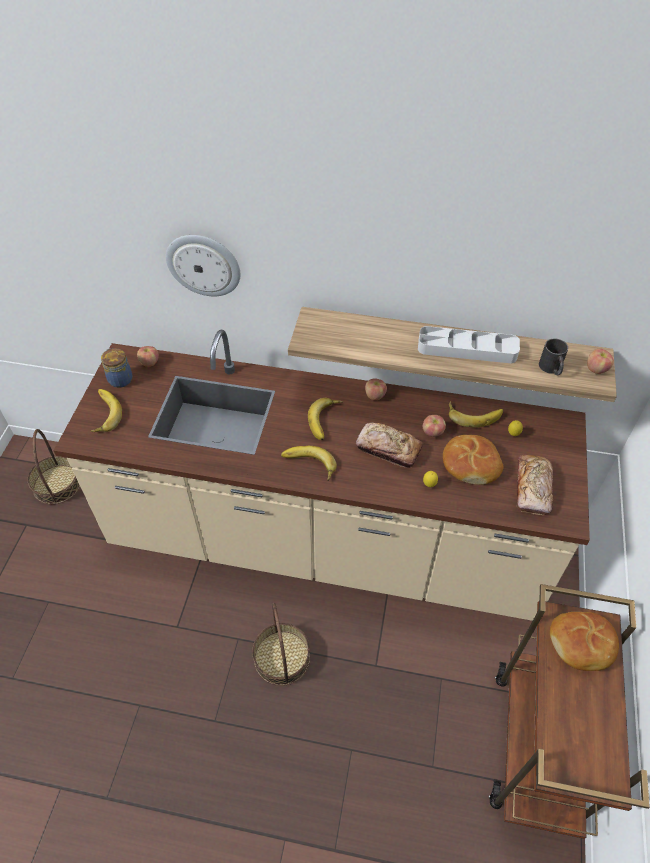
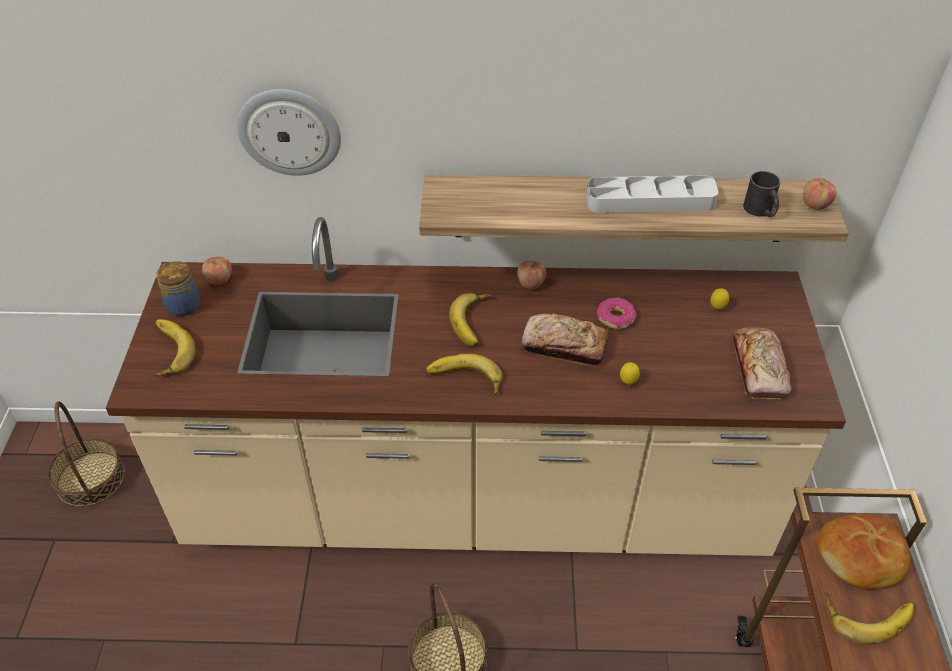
camera: 10 degrees left, 5 degrees down
apple [423,415,446,437] -> donut [597,297,637,329]
bread [443,435,503,485] -> none
banana [449,401,503,428] -> banana moved to [826,599,914,644]

